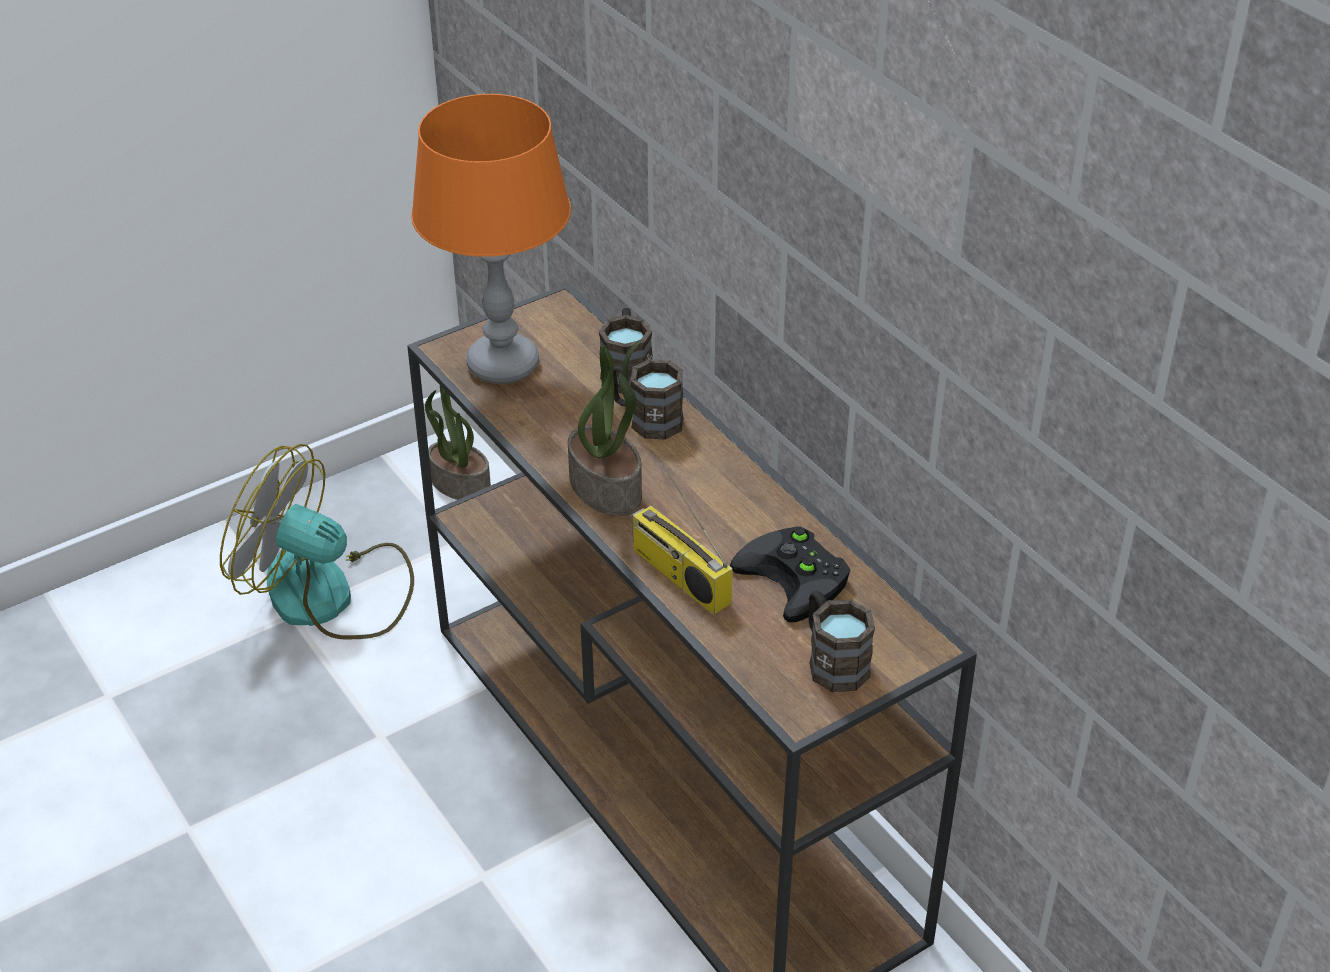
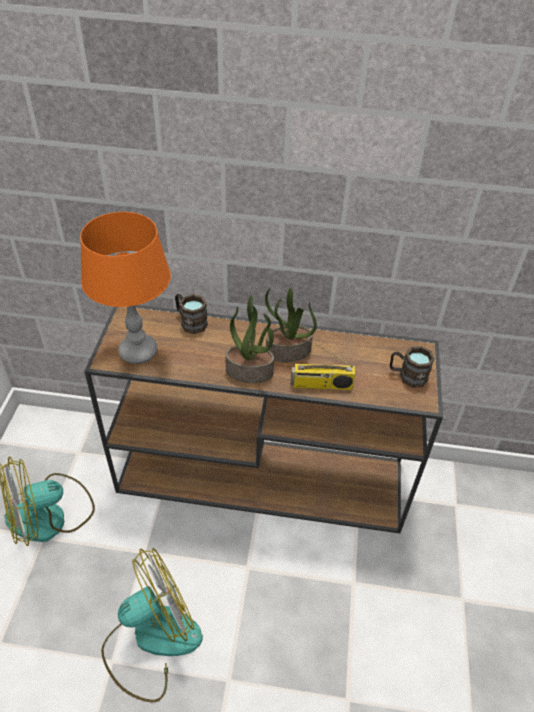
camera: 50 degrees left, 5 degrees up
potted plant [425,386,491,500] -> potted plant moved to [265,287,317,362]
brown mug [613,359,683,440] -> none
black game controller [730,526,850,622] -> none
none -> fan [101,548,203,703]

